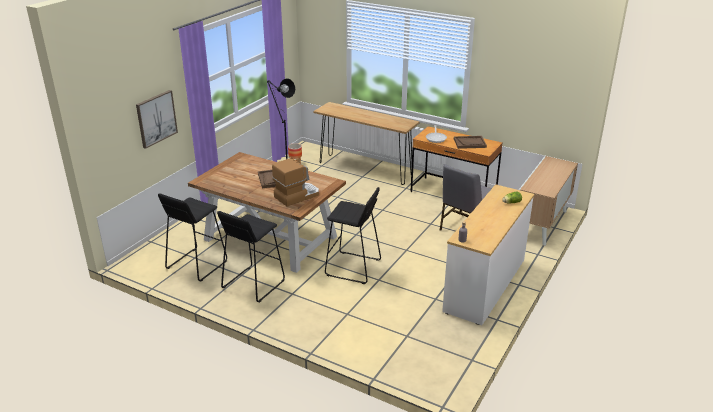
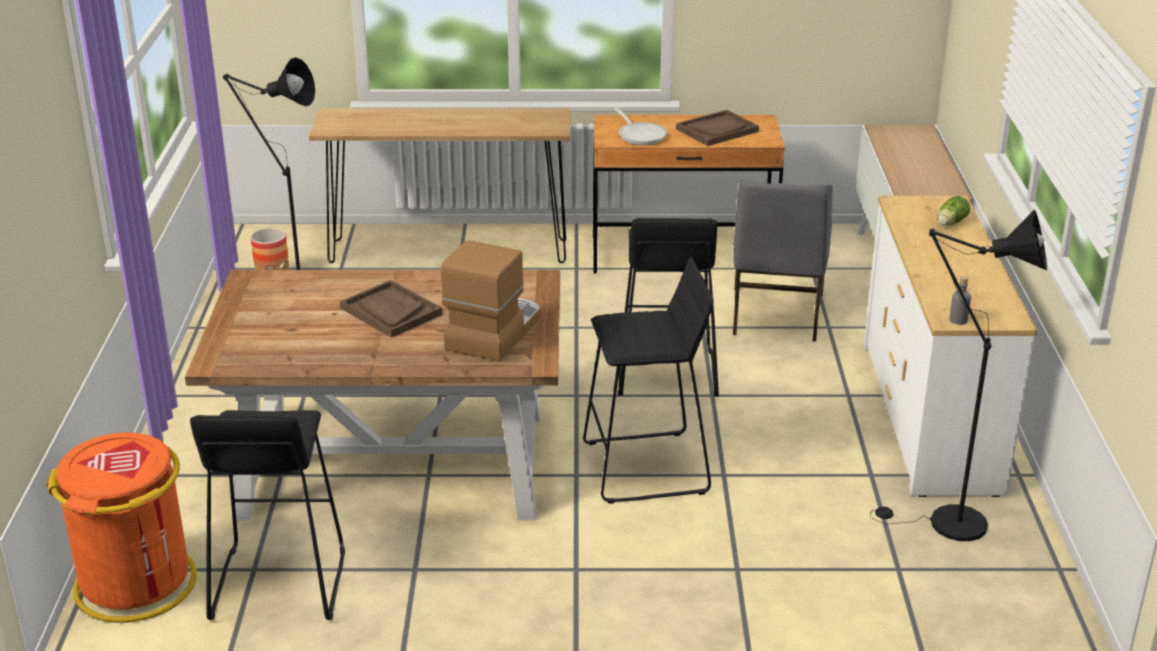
camera: 30 degrees left, 0 degrees up
picture [136,90,178,149] -> none
black stool [217,211,285,303] -> black stool moved to [618,218,719,397]
none -> orange trash can [47,432,197,623]
none -> black floor lamp [870,210,1047,541]

